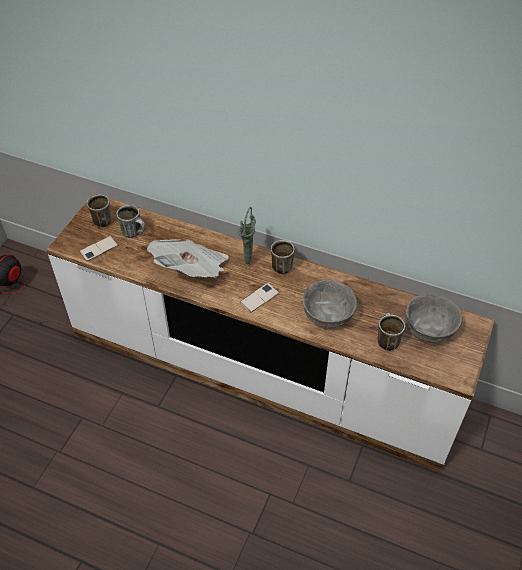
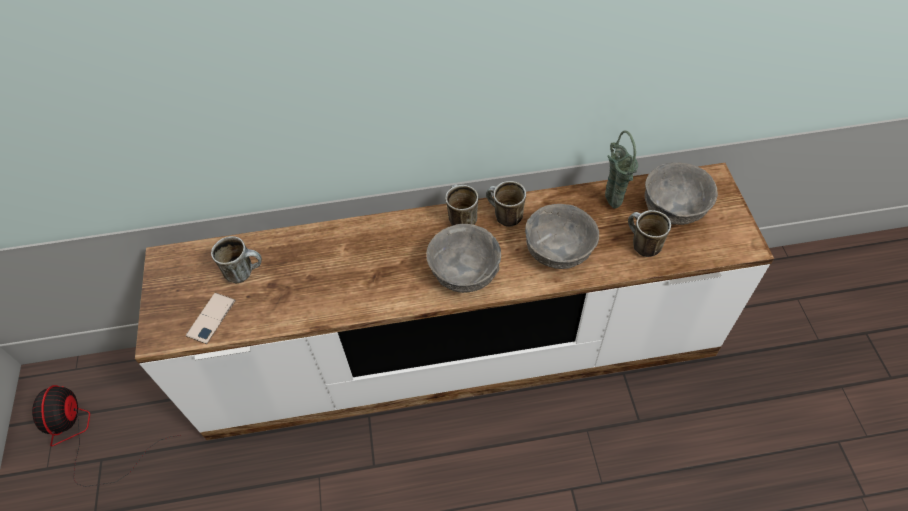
camera: 30 degrees left, 5 degrees up
mug [87,194,112,227] -> mug moved to [486,181,526,227]
newspaper [147,239,229,278] -> none
green vase [238,207,256,264] -> green vase moved to [605,130,638,209]
phone [240,283,279,312] -> grey bowl [426,224,501,293]

